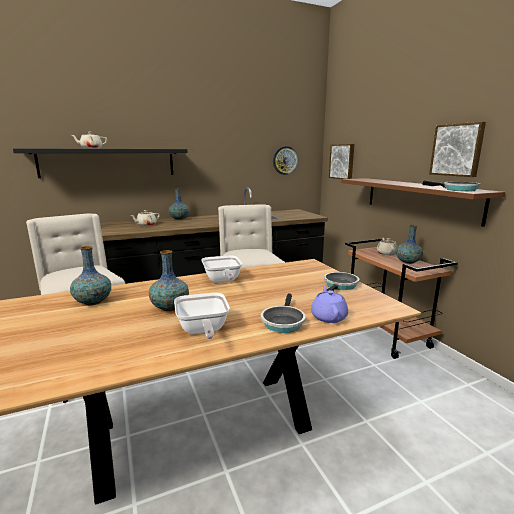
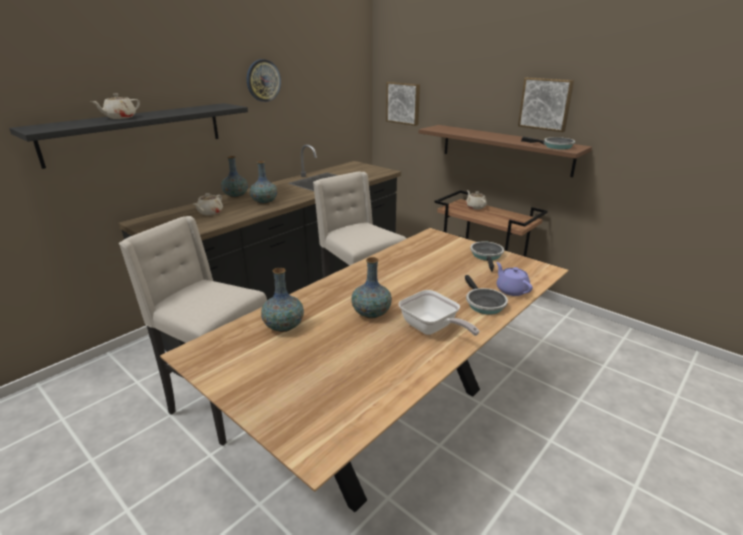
camera: 25 degrees left, 10 degrees up
frying pan [201,255,242,283] -> none
wall clock [273,146,298,175] -> wall clock moved to [247,59,281,102]
vase [396,225,423,264] -> vase moved to [250,161,277,204]

